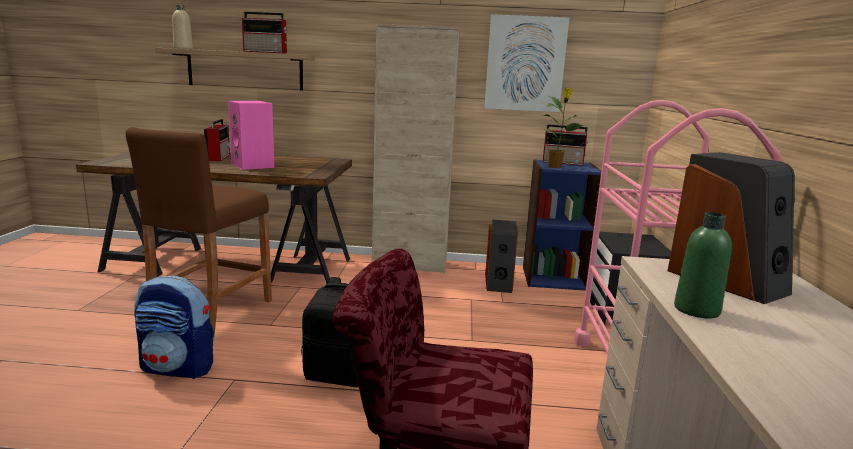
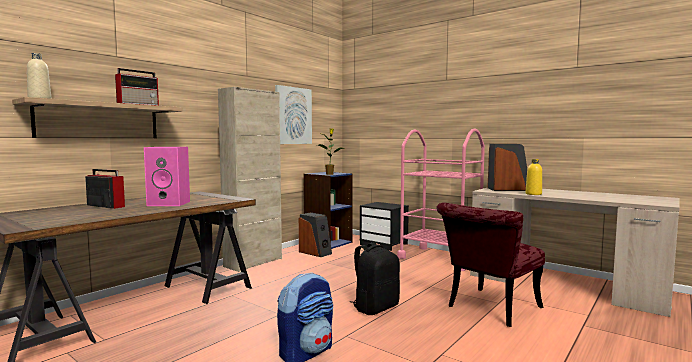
camera: 55 degrees left, 10 degrees down
brown stool [126,127,272,338] -> none
radio [543,124,588,166] -> none
green bottle [674,212,732,319] -> yellow bottle [525,159,542,195]

